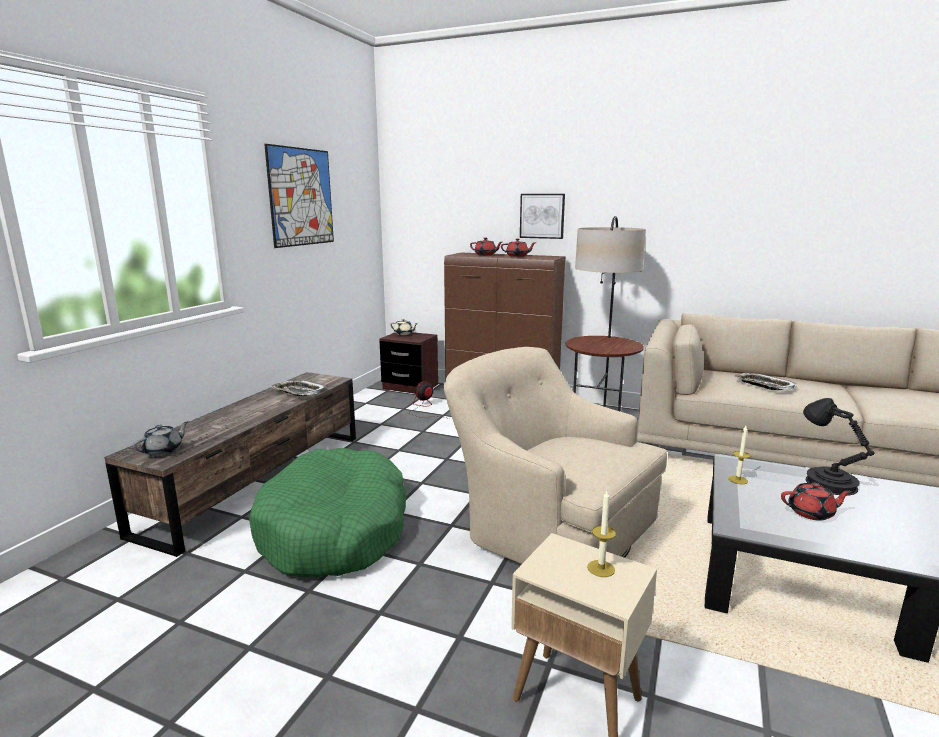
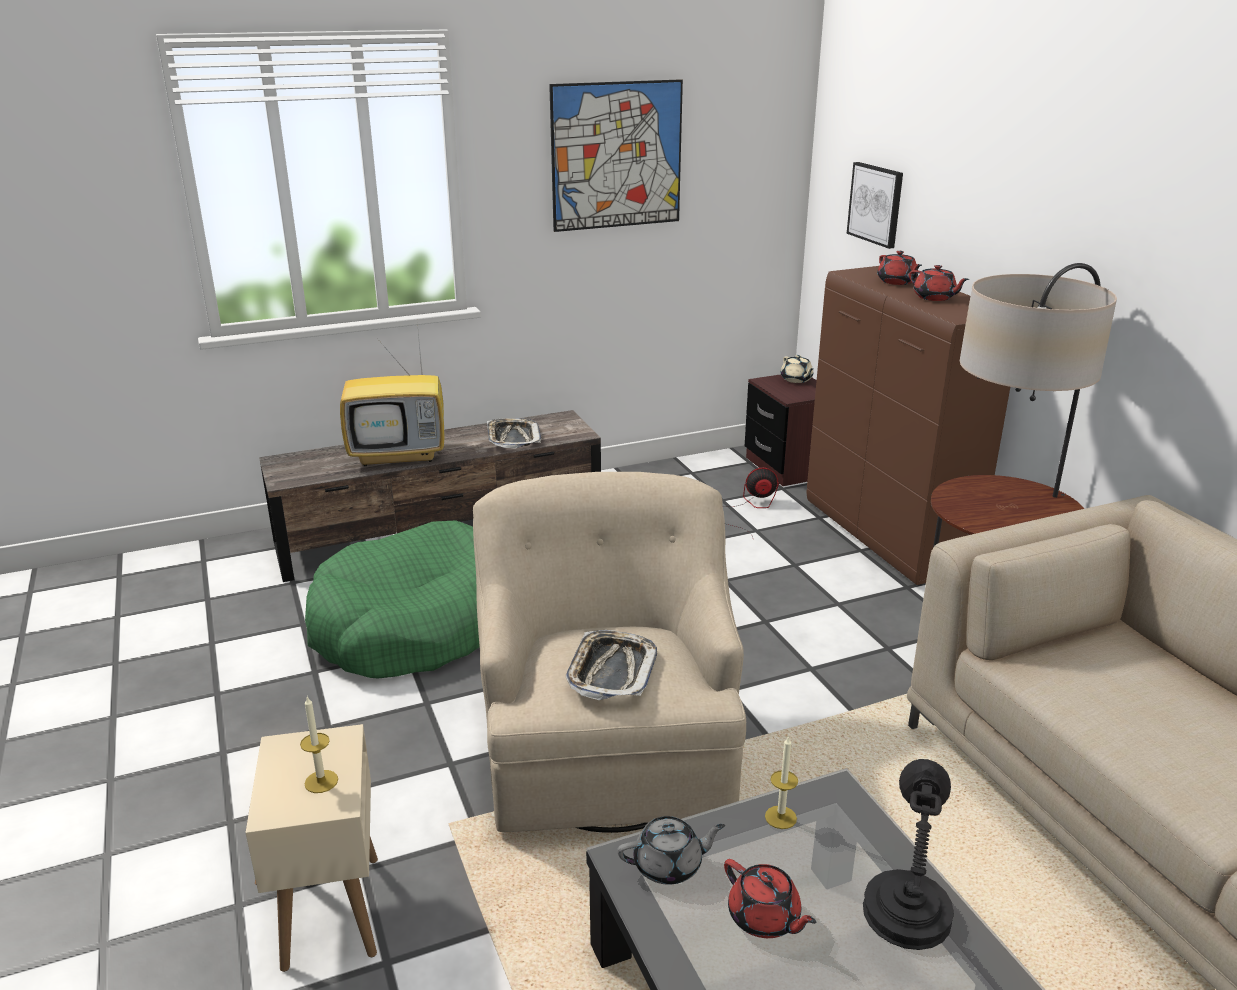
camera: 45 degrees right, 10 degrees up
grey teapot [133,421,189,456] -> grey teapot moved to [617,816,725,885]
picture [520,194,565,239] -> picture moved to [847,162,903,249]
tray [734,373,796,390] -> tray moved to [566,630,657,700]
none -> television [340,323,445,466]

